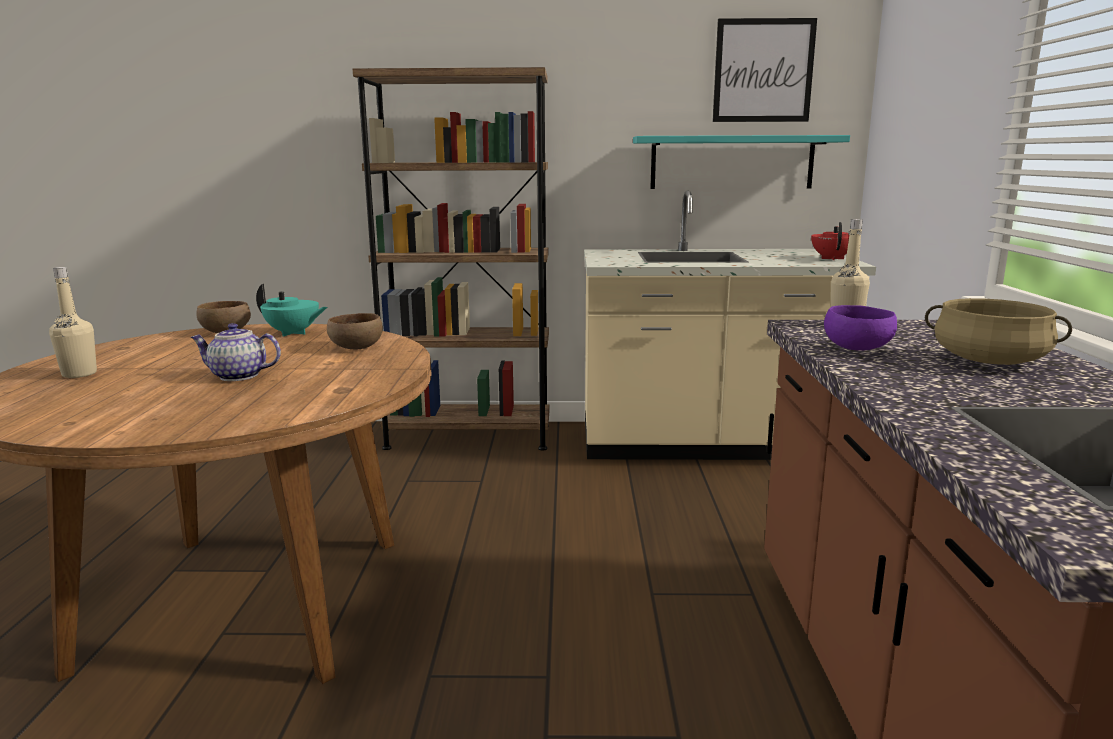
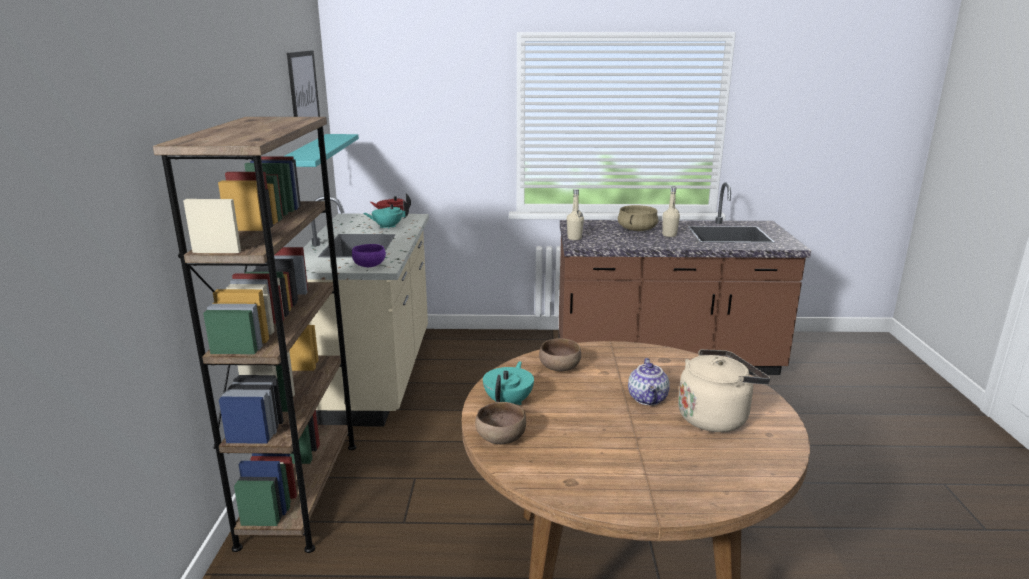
camera: 90 degrees left, 5 degrees up
beige bottle [49,267,97,378] -> beige bottle moved to [662,187,680,237]
purple bowl [824,305,897,351] -> purple bowl moved to [352,244,386,267]
none -> turquoise teapot [363,200,409,229]
none -> beige kettle [678,349,770,432]

